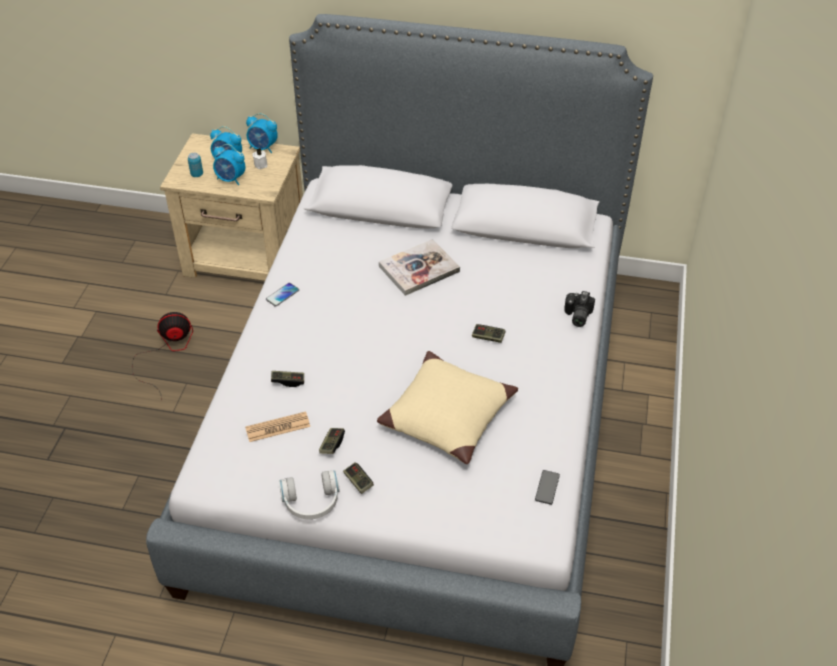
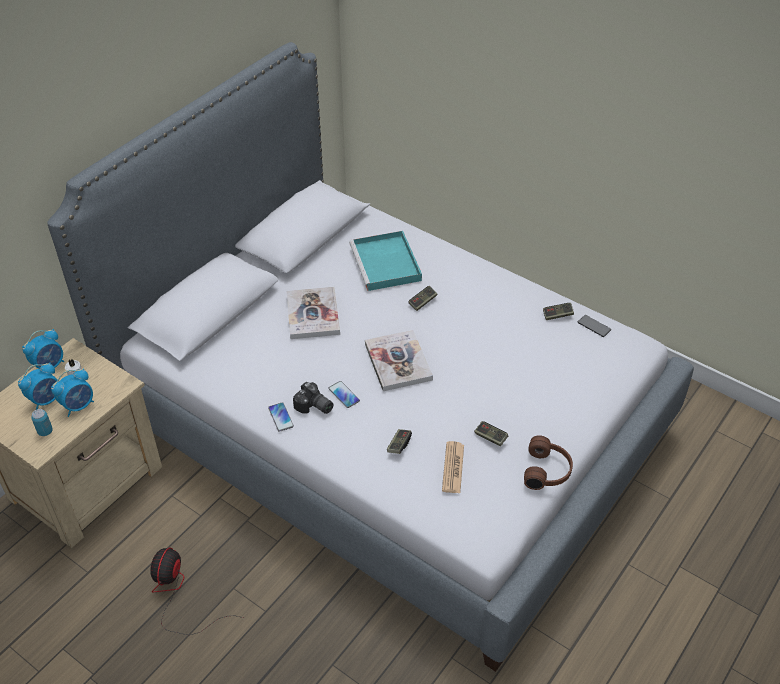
camera: 65 degrees left, 0 degrees up
white headphones [279,470,340,519] -> brown headphones [524,435,573,490]
game controller [343,462,374,494] -> game controller moved to [543,303,574,320]
beige pillow [377,351,518,464] -> none
camera [564,291,595,327] -> camera moved to [293,381,334,414]
none -> phone [328,381,360,408]
none -> turquoise tray [349,231,422,291]
none -> book [365,330,433,391]

